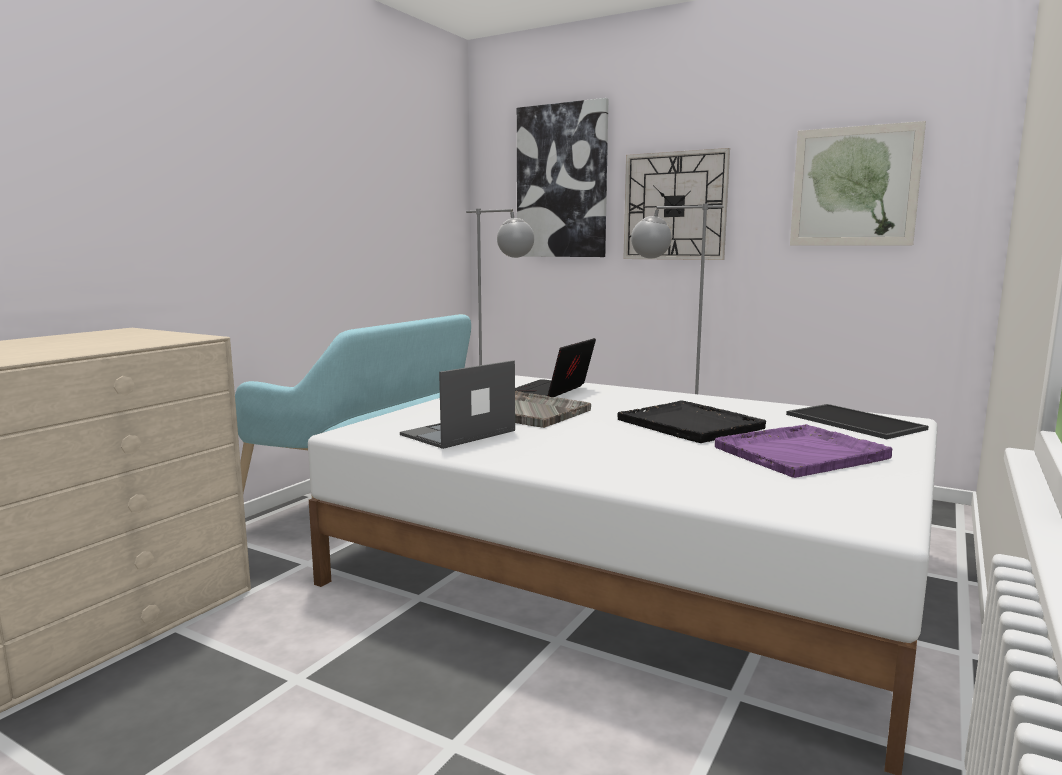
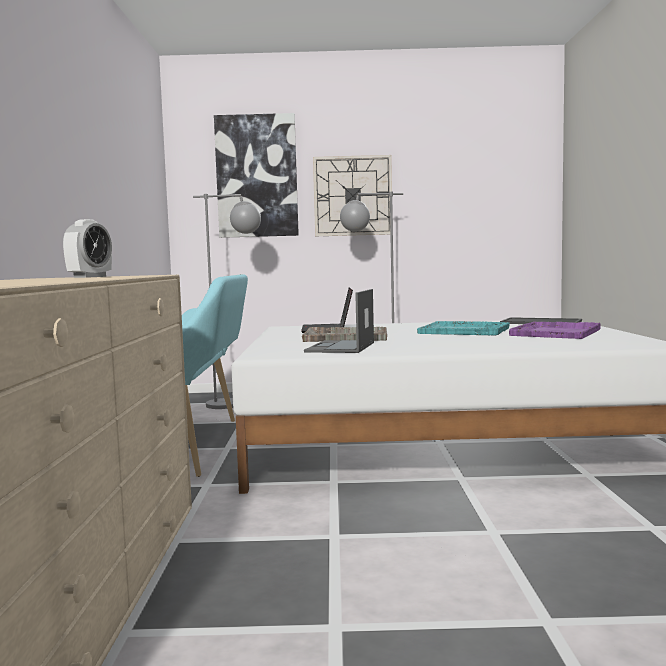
camera: 30 degrees left, 5 degrees down
black tray [617,400,766,443] -> turquoise tray [417,321,510,335]
picture [790,121,926,245] -> none
none -> alarm clock [63,219,112,278]

